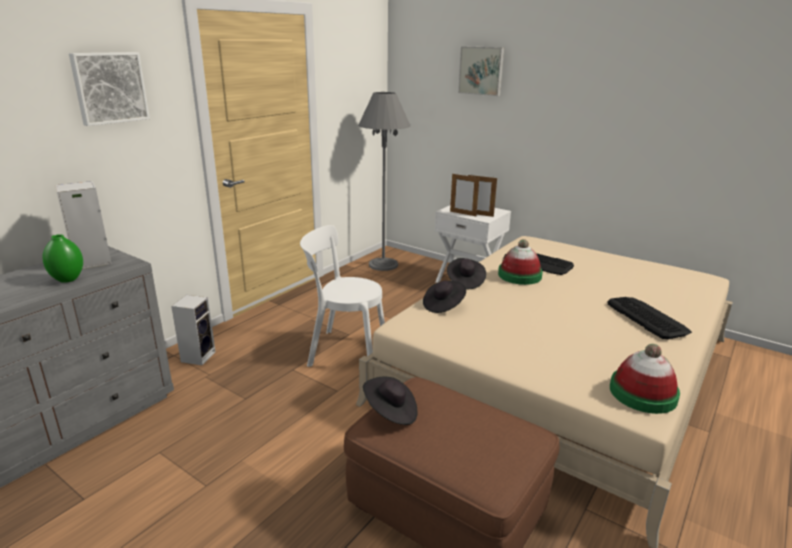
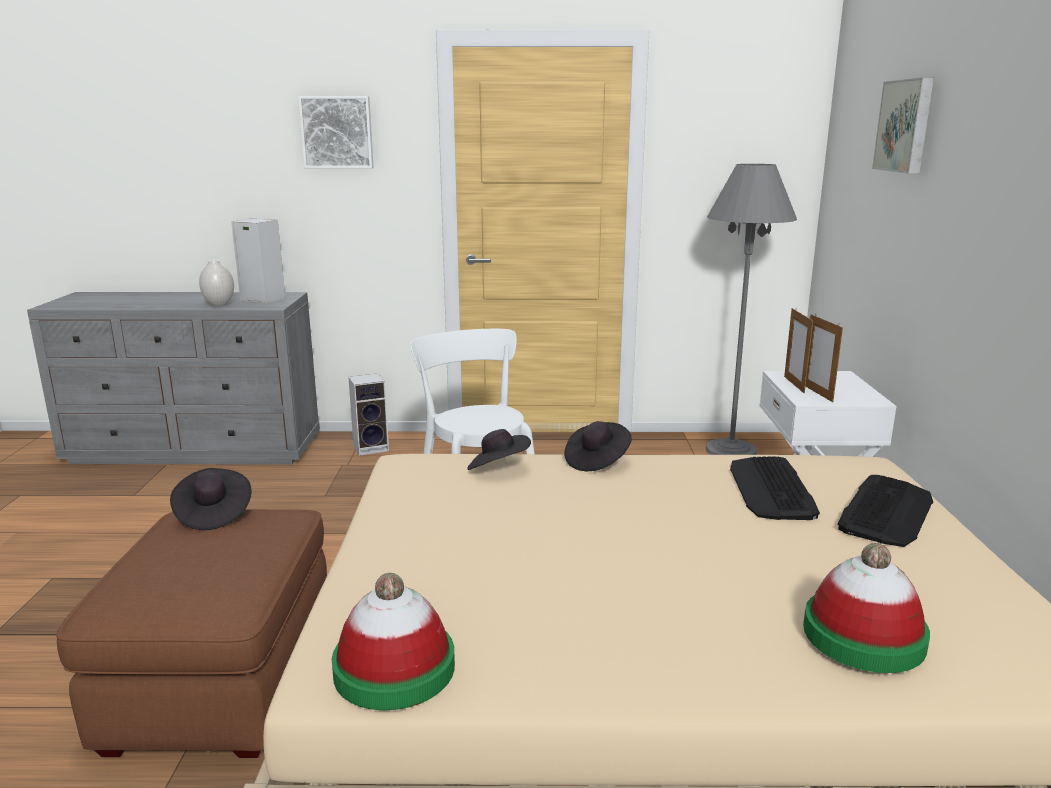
camera: 55 degrees right, 5 degrees down
green vase [42,234,83,283] -> white vase [199,260,234,306]
hat [498,239,543,285] -> hat moved to [803,543,930,673]
keyboard [607,297,692,339] -> keyboard moved to [838,475,933,547]

